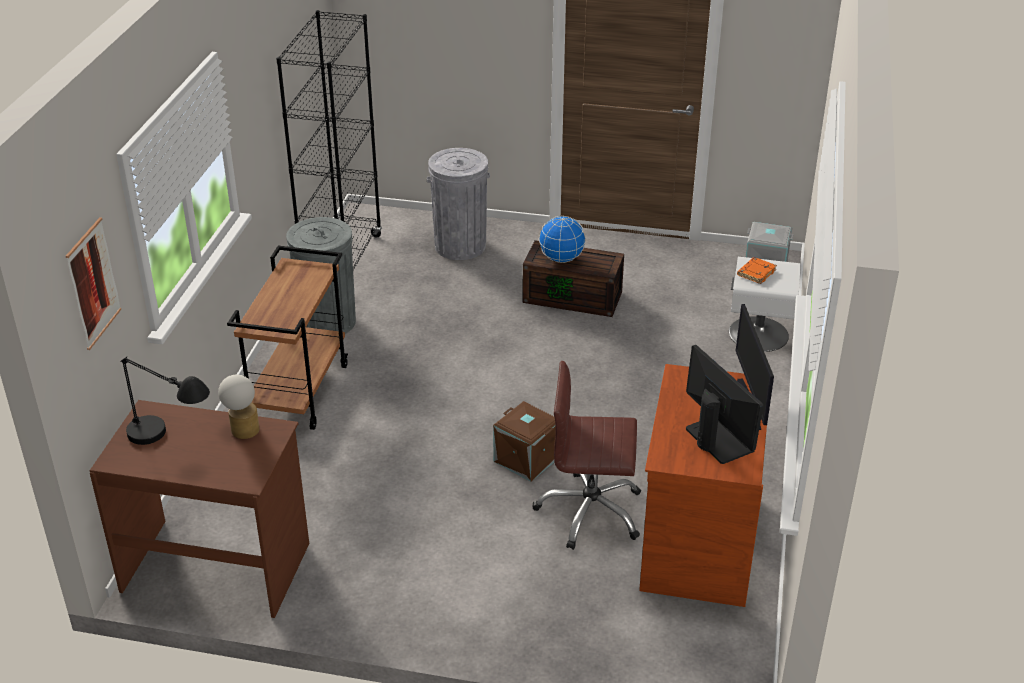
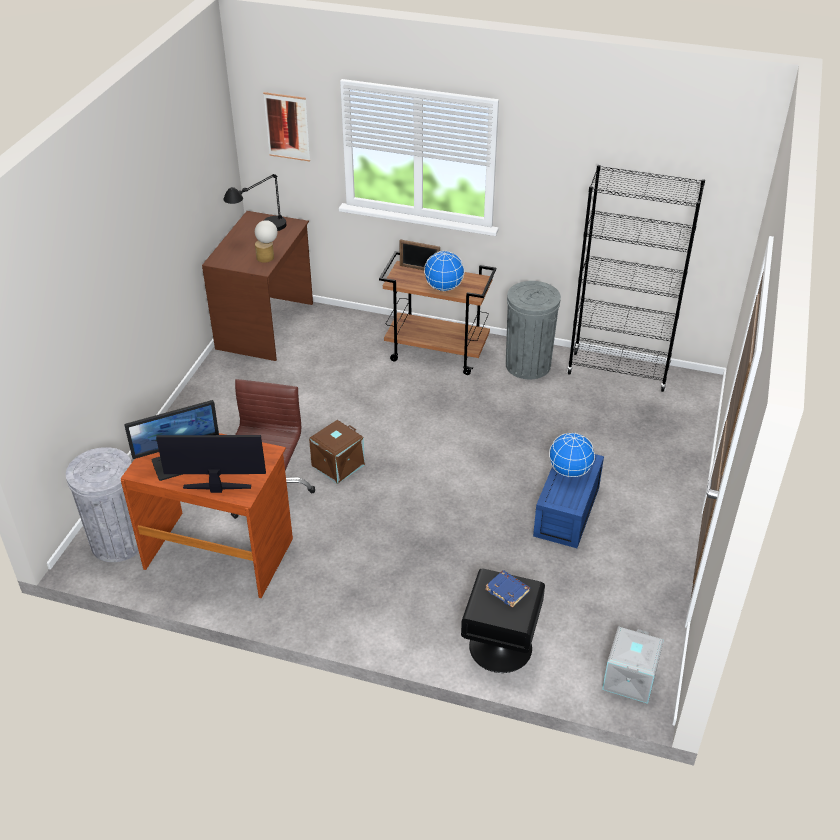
camera: 95 degrees right, 5 degrees up
grey trash can [427,148,490,260] -> grey trash can moved to [66,447,139,562]
brown storage box [522,240,624,317] -> blue storage box [533,454,604,548]
white nightstand [729,257,801,352] -> black nightstand [461,569,545,673]
orange book [737,257,777,284] -> blue book [485,570,530,608]
none -> picture frame [399,239,440,270]
none -> globe [424,251,465,291]

